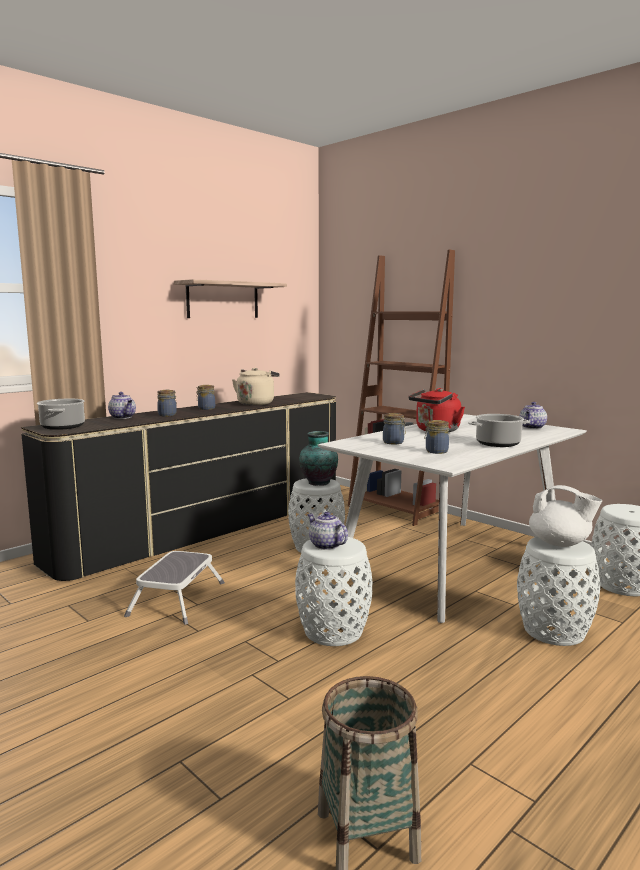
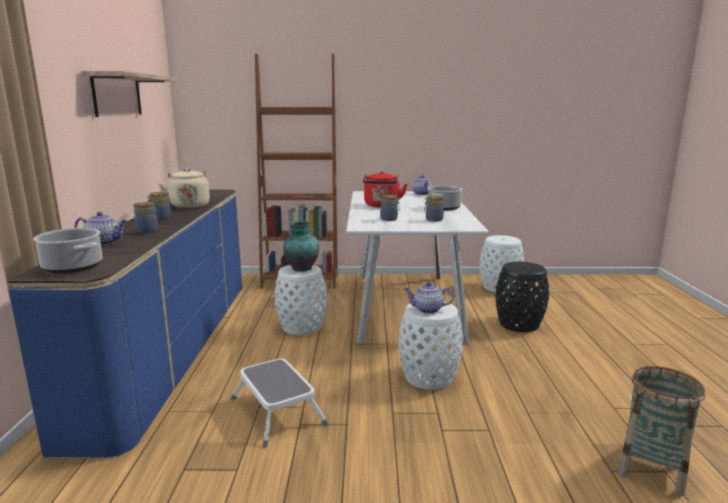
camera: 45 degrees left, 5 degrees up
black cabinet [21,392,336,581] -> blue cabinet [7,189,242,458]
white stool [517,536,600,646] -> black stool [495,261,549,332]
white teapot [529,485,602,547] -> none

